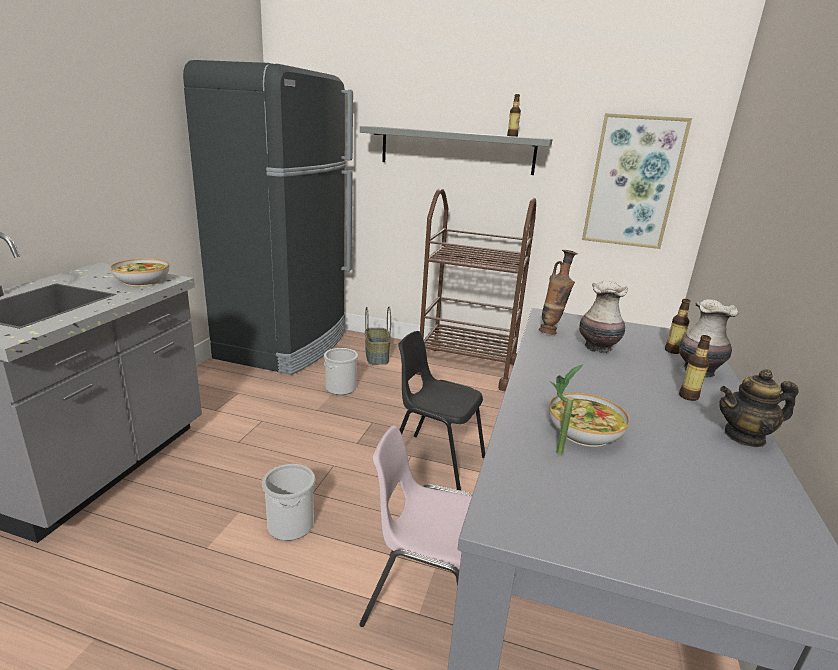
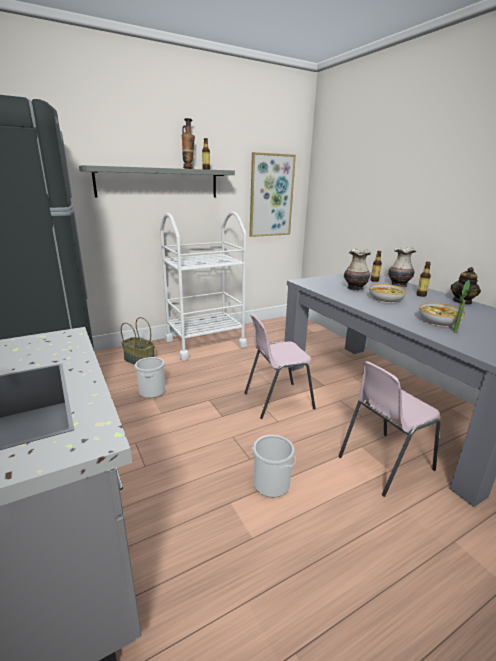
camera: 45 degrees left, 0 degrees up
bowl [110,258,169,286] -> bowl moved to [369,284,407,303]
black chair [398,331,485,491] -> pink chair [244,314,315,419]
brown cart [416,188,536,391] -> white cart [160,212,247,360]
vase [539,250,578,335] -> vase moved to [181,118,195,169]

